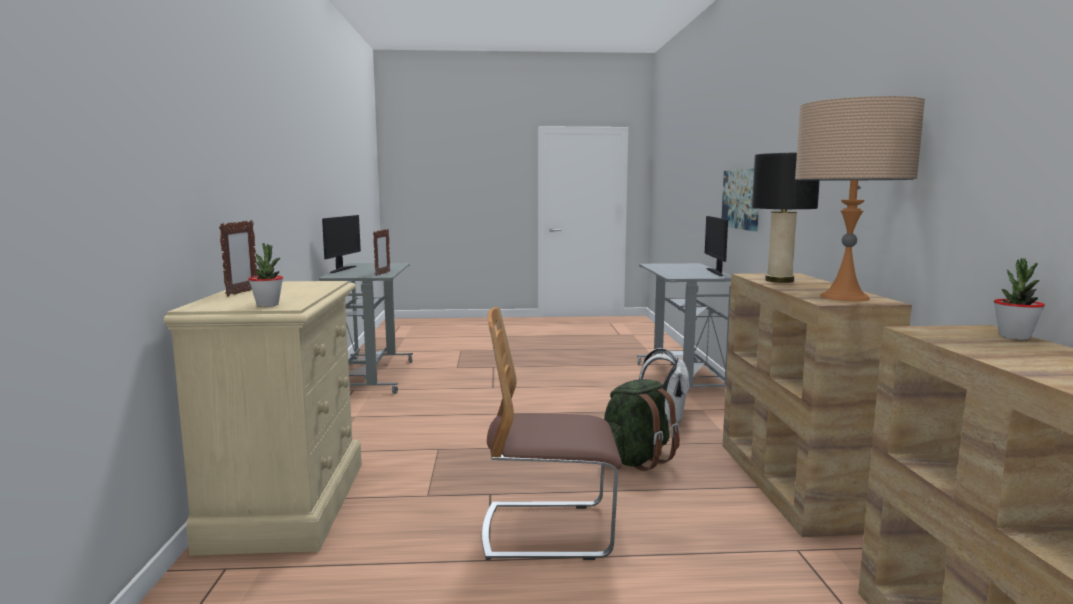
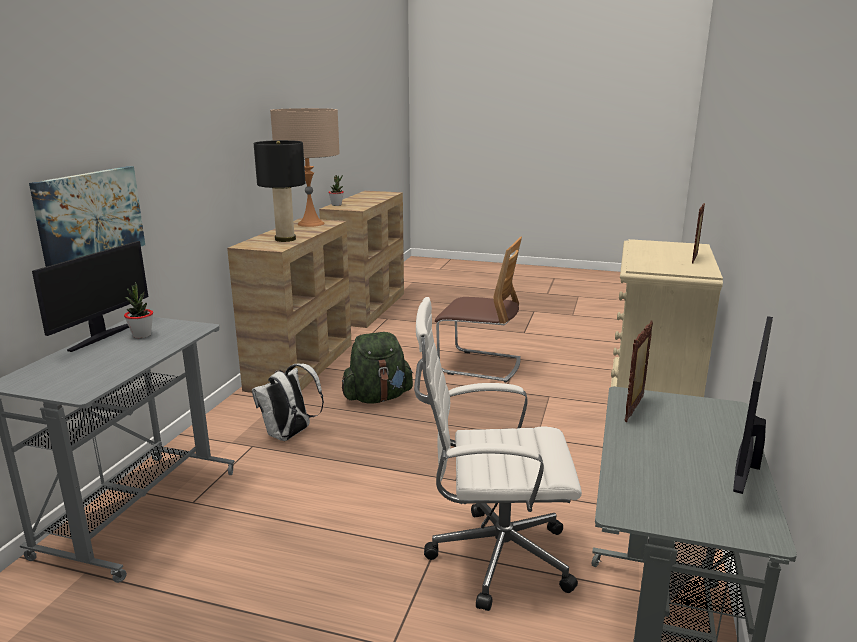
camera: 160 degrees left, 10 degrees up
potted plant [249,243,283,307] -> potted plant moved to [124,282,153,338]
none -> white office chair [414,297,582,611]

